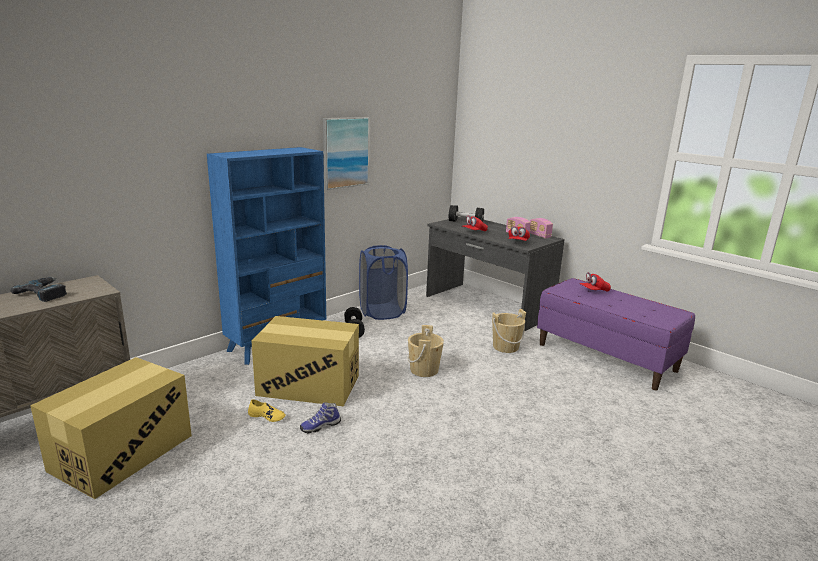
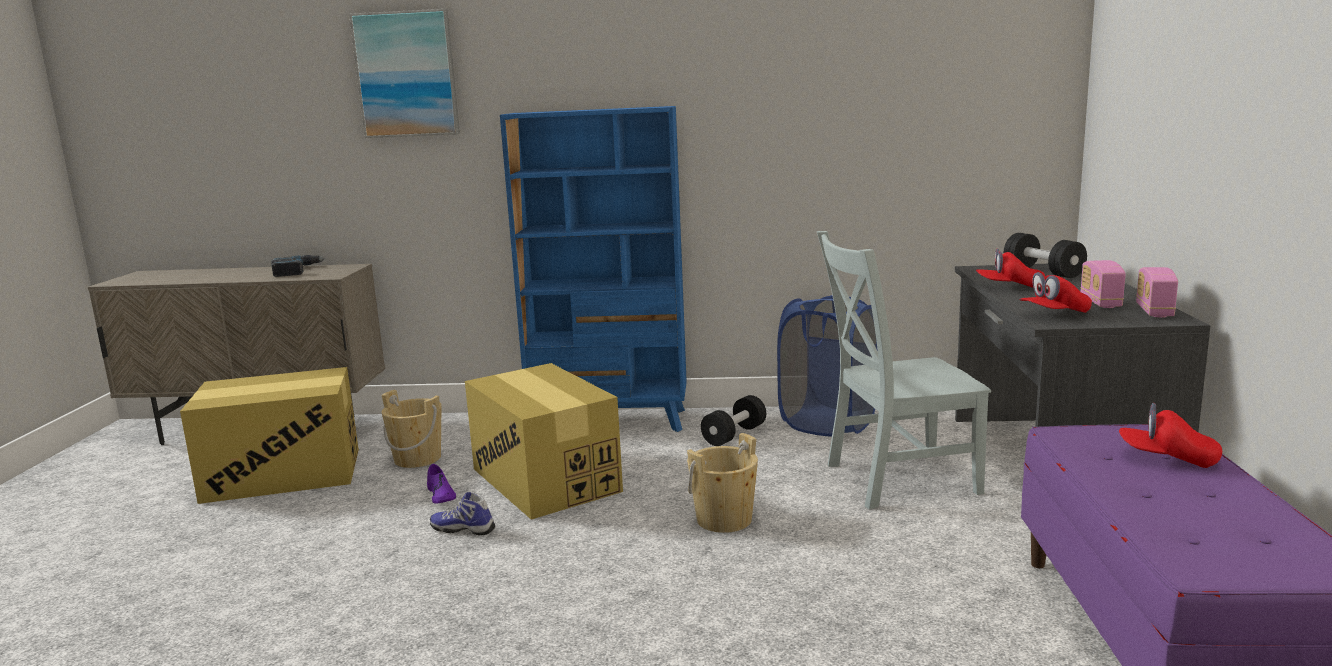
camera: 50 degrees right, 5 degrees down
yellow shoe [248,399,286,422] -> purple shoe [427,464,456,503]
picture [323,117,369,190] -> picture moved to [349,9,460,138]
beige bucket [492,309,526,353] -> beige bucket moved to [381,390,442,468]
none -> grey chair [817,231,991,509]

